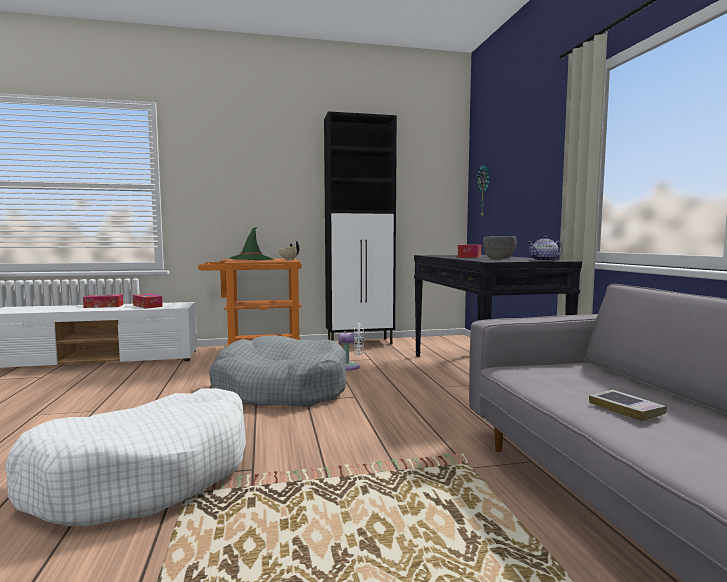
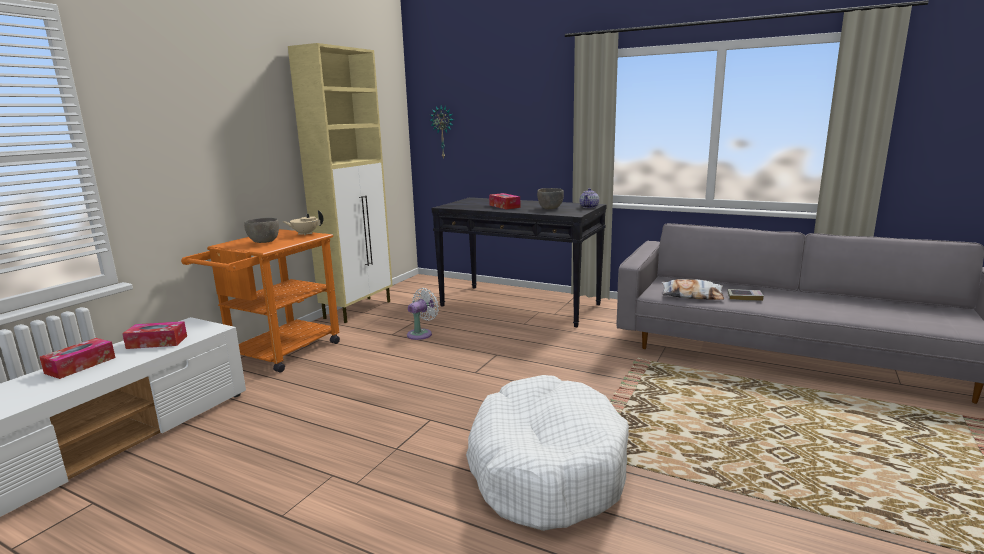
camera: 50 degrees left, 10 degrees up
grey dog bed [209,335,346,407] -> none
green hat [229,227,273,260] -> grey bowl [244,218,279,243]
black cabinet [324,111,397,344] -> beige cabinet [288,43,393,323]
none -> pillow [662,279,724,300]

